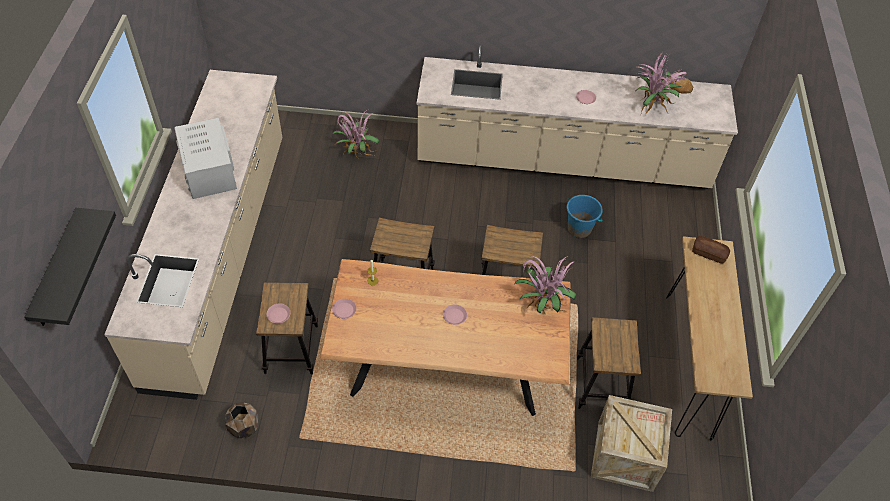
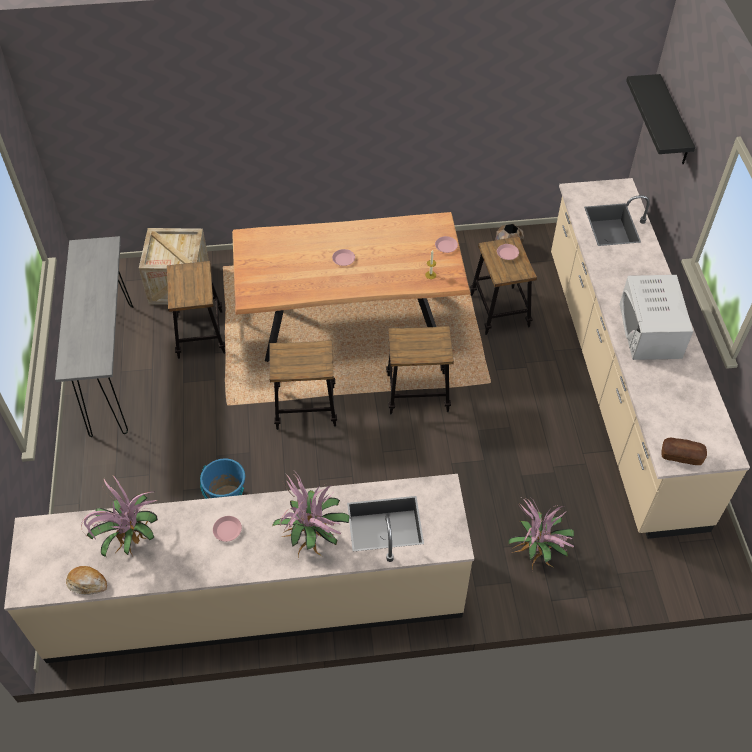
camera: 170 degrees right, 0 degrees up
white microwave [174,118,237,199] -> white microwave turned 150 degrees counterclockwise [620,275,693,360]
potted plant [515,256,577,313] -> potted plant moved to [272,472,350,558]
brown console table [666,236,753,440] -> grey console table [55,236,134,437]
bread [692,236,730,263] -> bread moved to [661,438,707,465]

